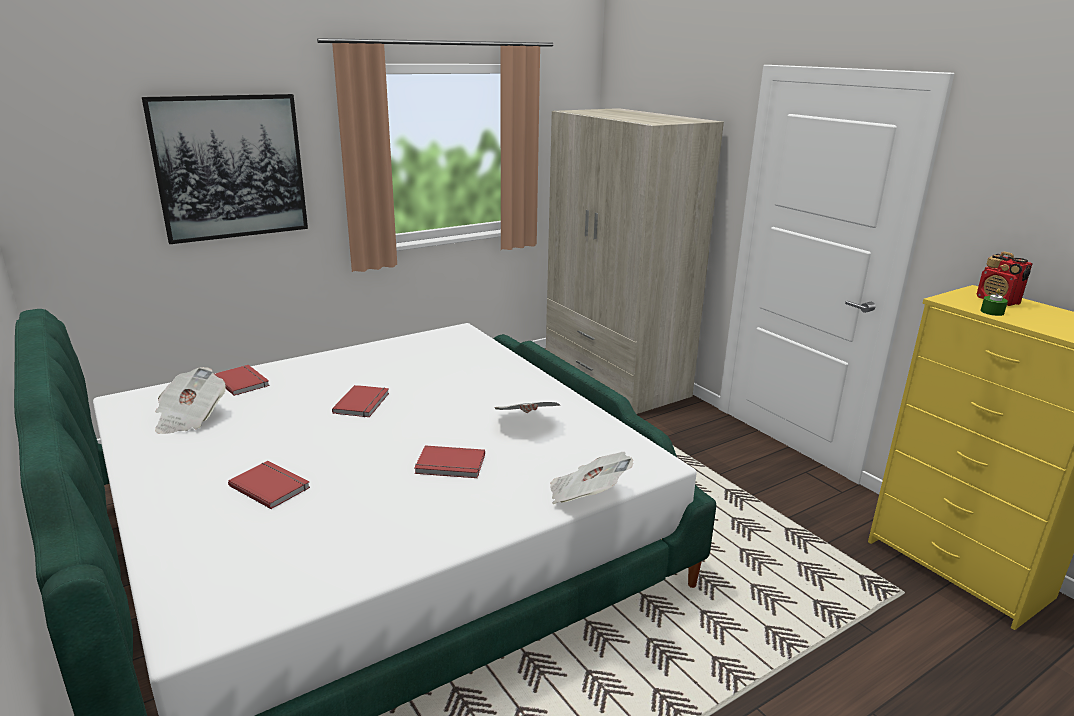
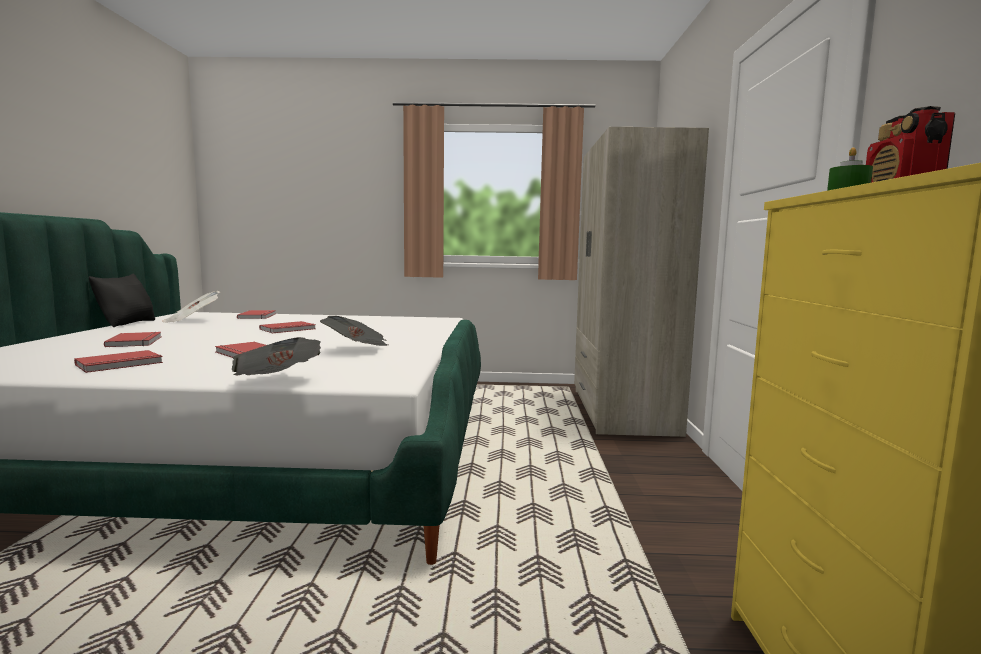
camera: 35 degrees right, 15 degrees down
picture [142,94,308,244] -> none
none -> red book [74,350,163,373]
none -> black pillow [89,274,155,327]

